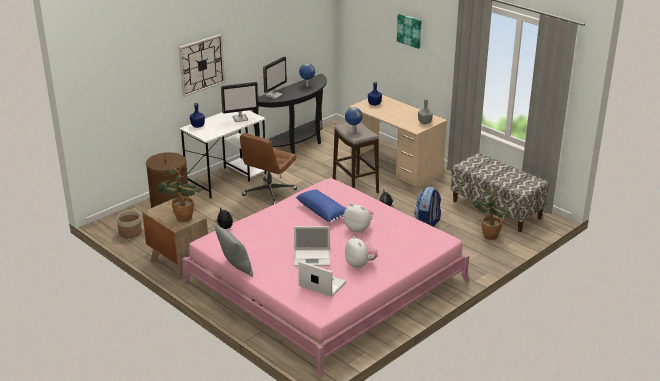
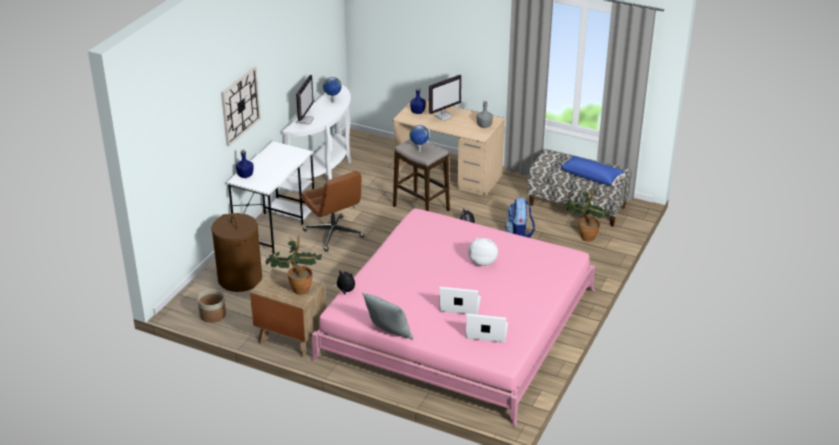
camera: 20 degrees left, 5 degrees up
monitor [221,82,259,122] -> monitor moved to [429,75,462,121]
brown office chair [240,133,297,205] -> brown office chair turned 45 degrees counterclockwise [301,171,365,252]
black console table [253,73,327,154] -> white console table [282,84,351,192]
laptop [294,226,330,266] -> laptop turned 150 degrees counterclockwise [439,287,481,315]
blue pillow [296,189,346,223] -> blue pillow moved to [559,156,625,186]
plush toy [345,236,378,269] -> none
picture [397,14,422,49] -> none

